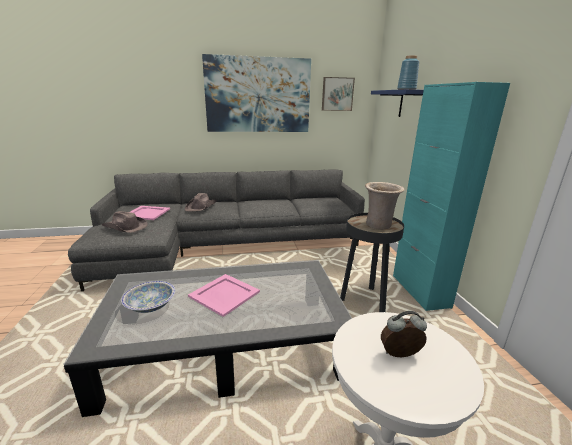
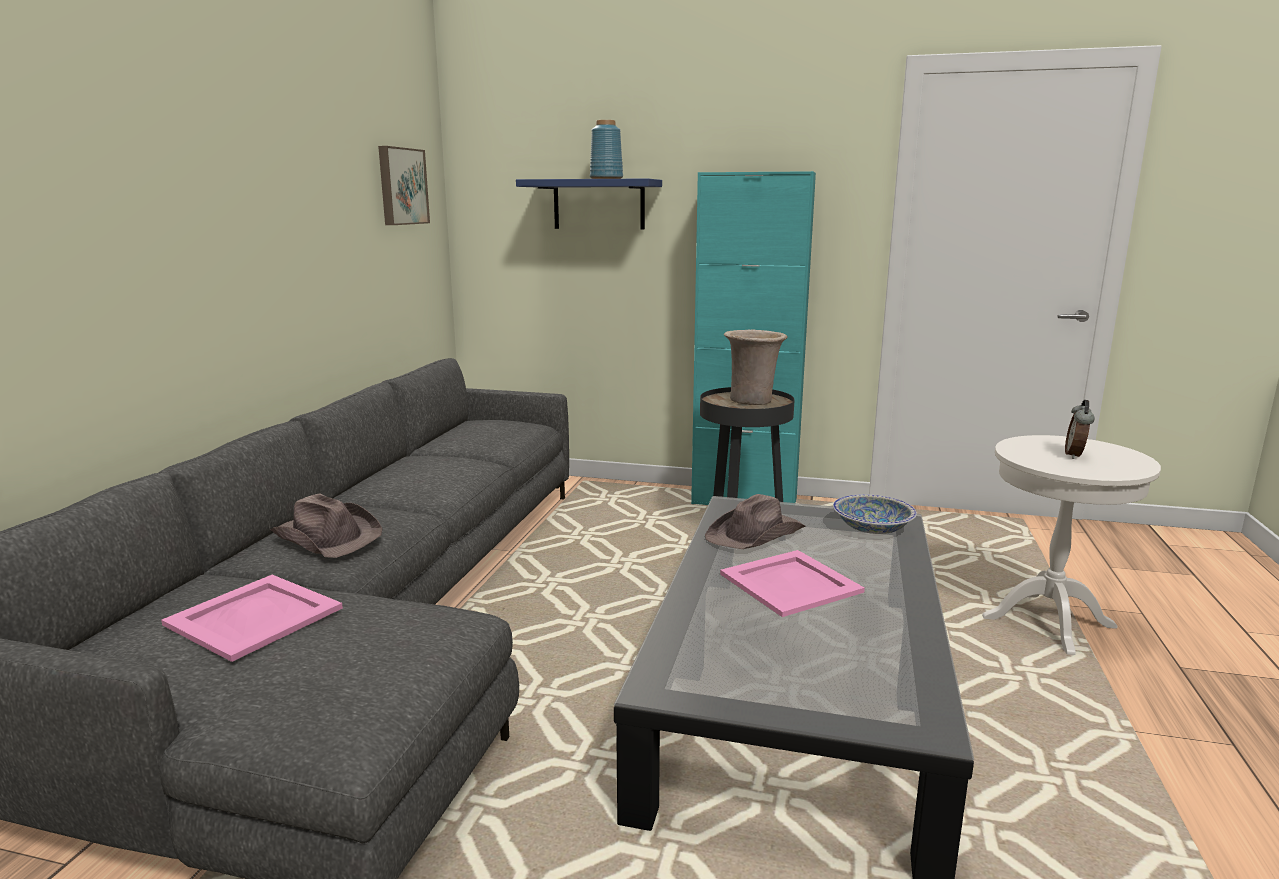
camera: 65 degrees left, 5 degrees down
brown hat [102,211,148,233] -> brown hat moved to [705,494,806,549]
bowl [121,281,175,313] -> bowl moved to [833,494,917,534]
picture [202,54,311,132] -> none

